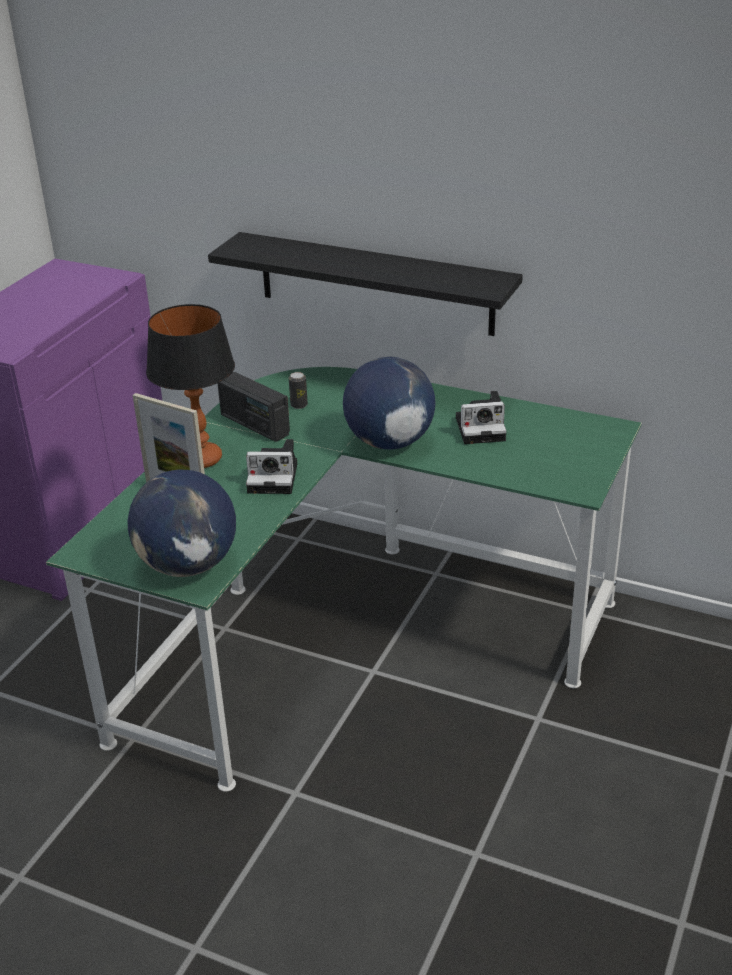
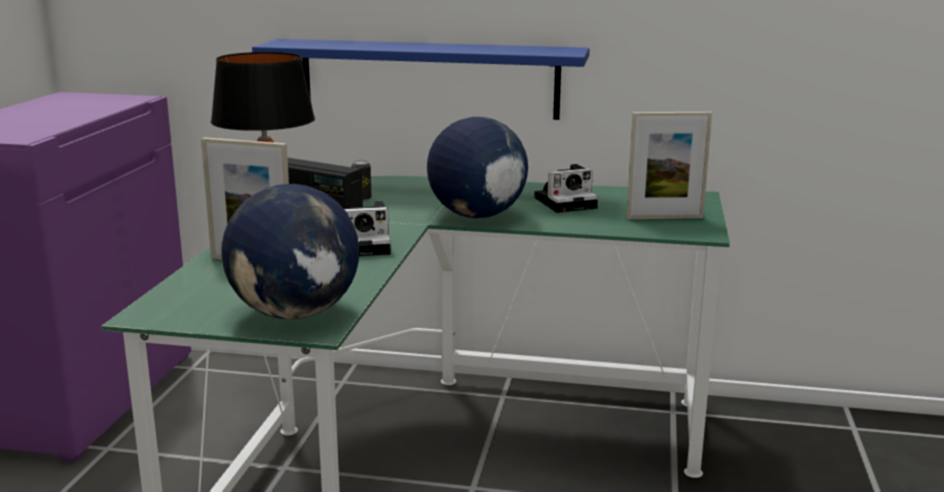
camera: 15 degrees left, 15 degrees down
black shelf [208,232,523,336] -> blue shelf [252,39,589,120]
none -> picture frame [626,112,712,219]

